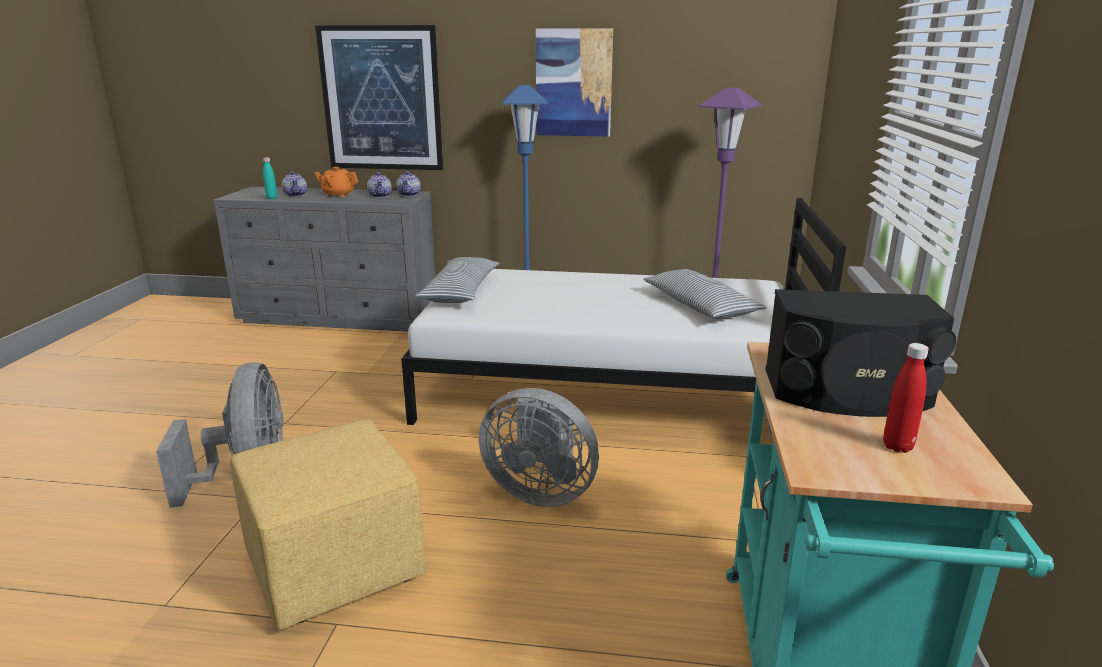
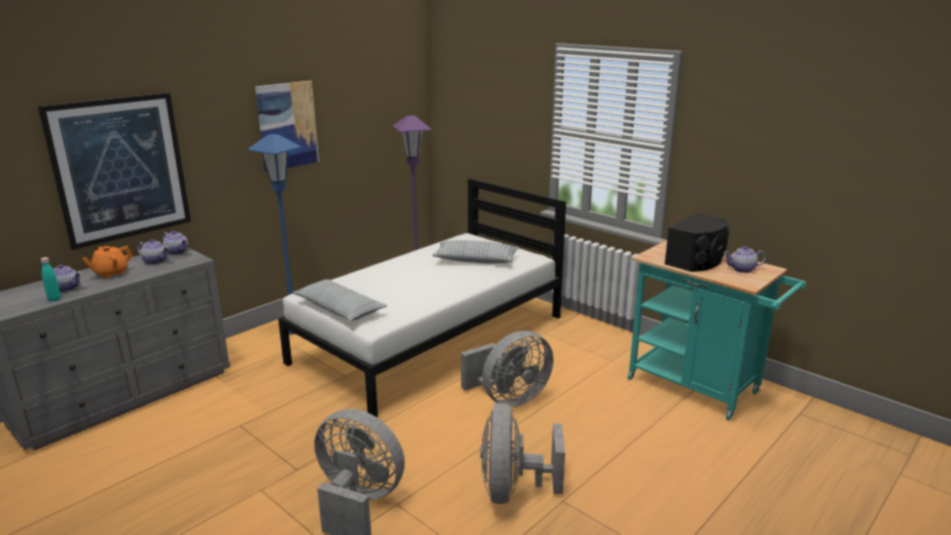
camera: 55 degrees left, 0 degrees up
yellow ottoman [230,419,427,630] -> grey fan [480,403,565,504]
red bottle [883,343,929,453] -> teapot [724,246,766,273]

